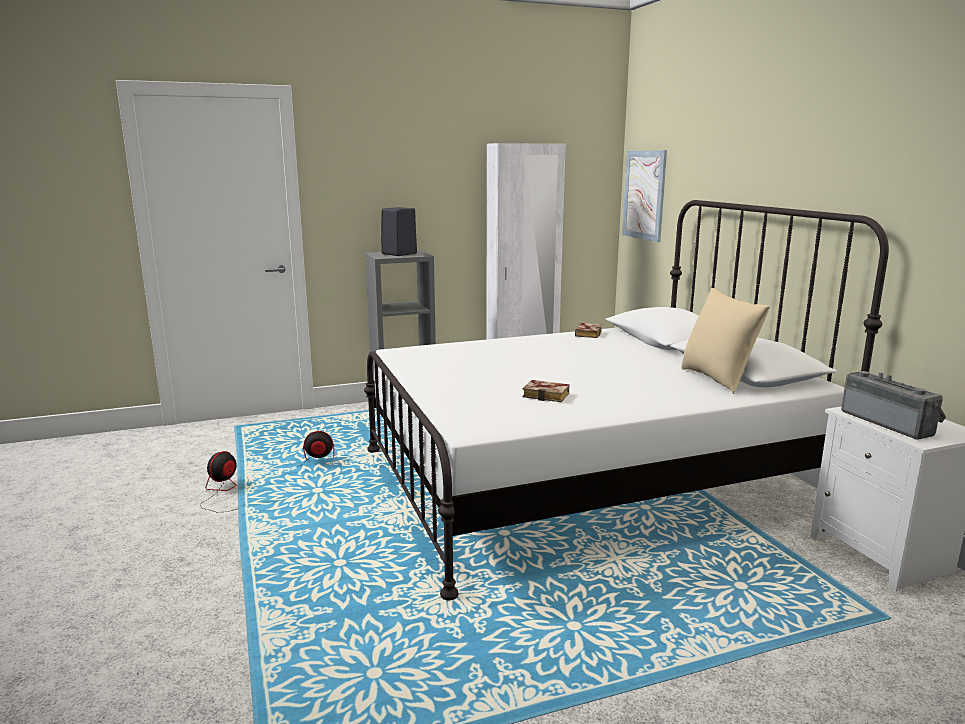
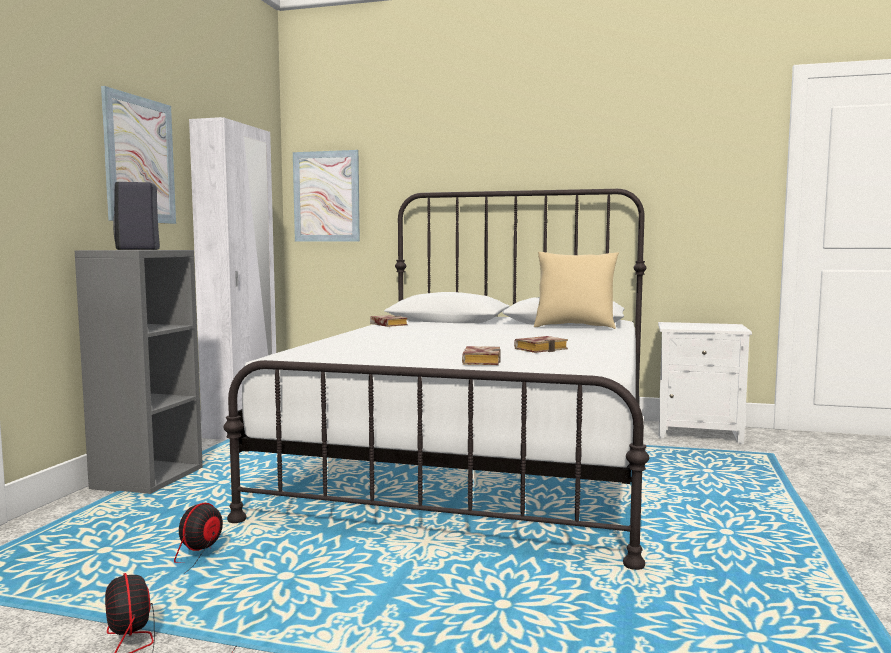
camera: 55 degrees left, 10 degrees down
radio [841,371,946,439] -> none
none -> picture [101,86,176,224]
none -> book [462,346,500,365]

